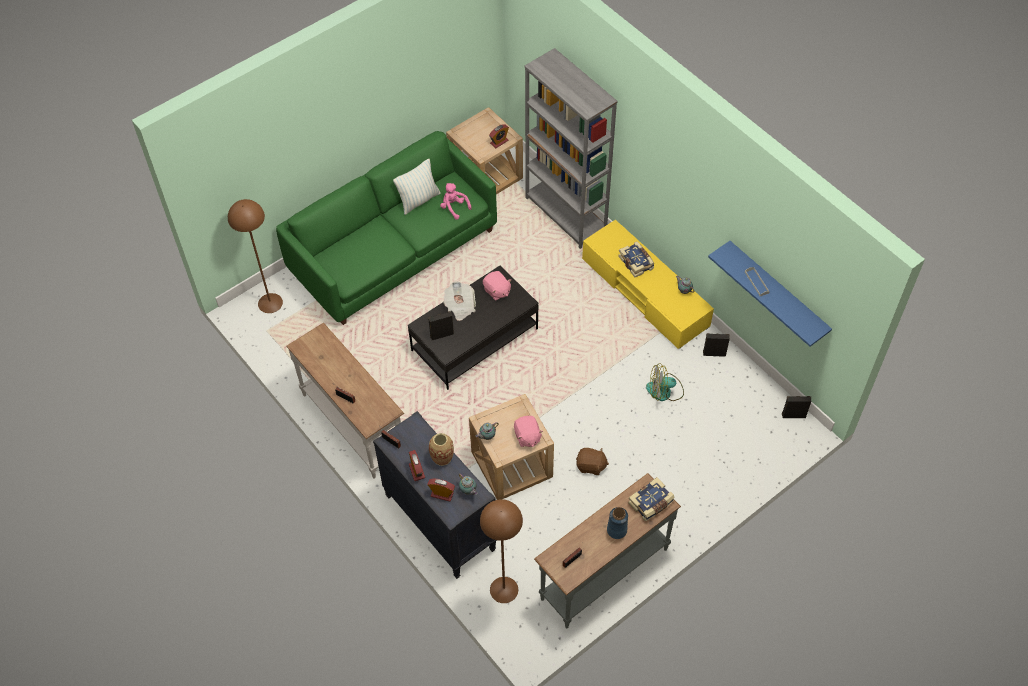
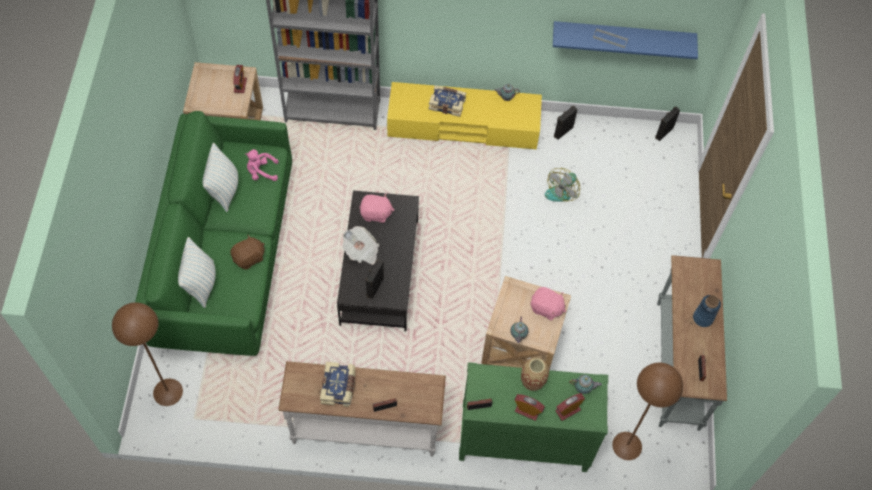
camera: 50 degrees left, 5 degrees up
black dresser [373,411,497,579] -> green dresser [459,362,608,472]
brown plush toy [576,448,609,475] -> brown plush toy moved to [230,235,265,270]
book [628,477,675,521] -> book moved to [320,362,355,407]
none -> pillow [178,237,216,308]

